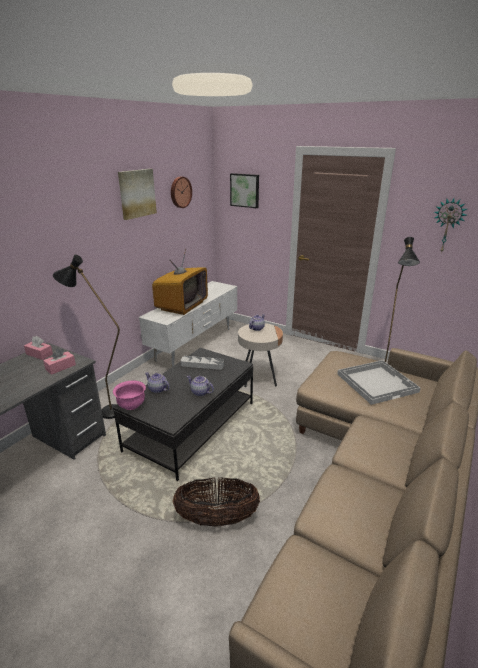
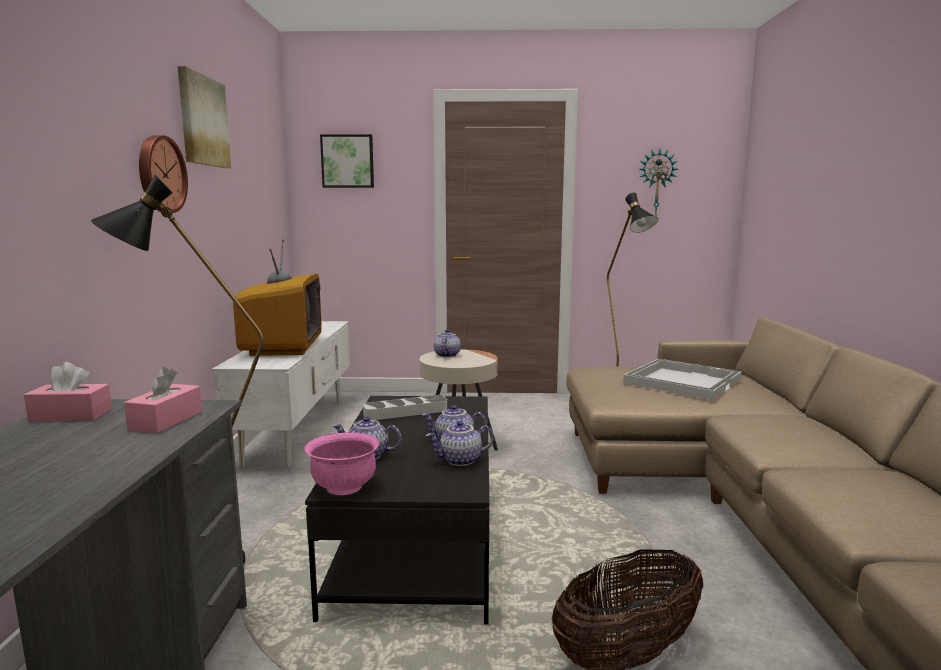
camera: 30 degrees left, 15 degrees down
wall clock [171,177,192,208] -> wall clock moved to [139,135,188,213]
none -> teapot [426,421,494,466]

